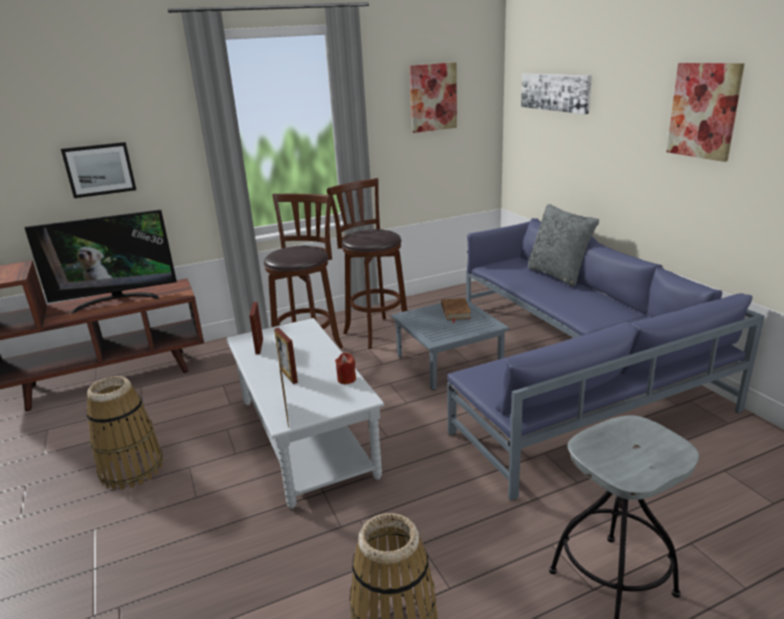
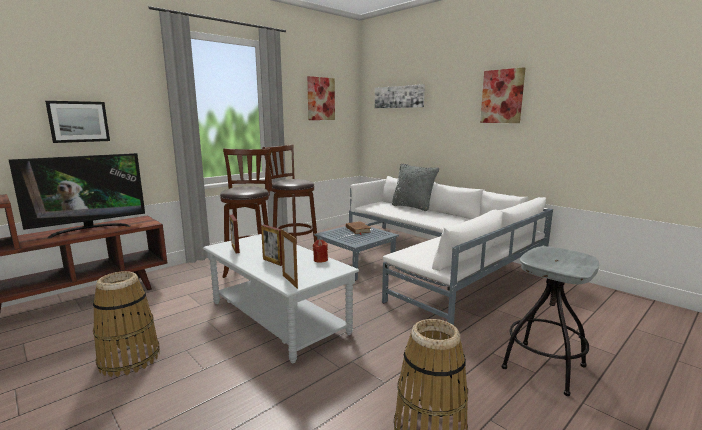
camera: 20 degrees left, 10 degrees down
blue sofa [391,218,765,501] -> white sofa [314,176,553,325]

